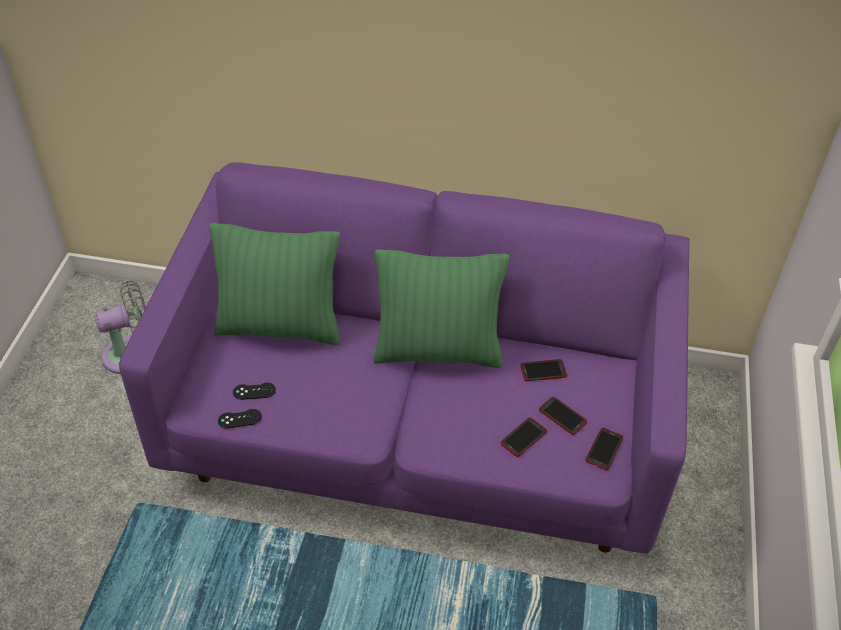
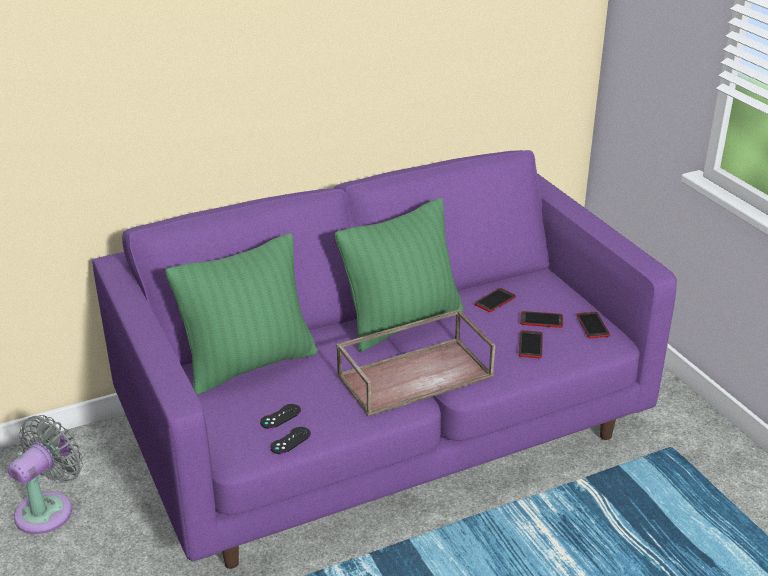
camera: 35 degrees left, 15 degrees down
none -> brown tray [336,309,495,417]

